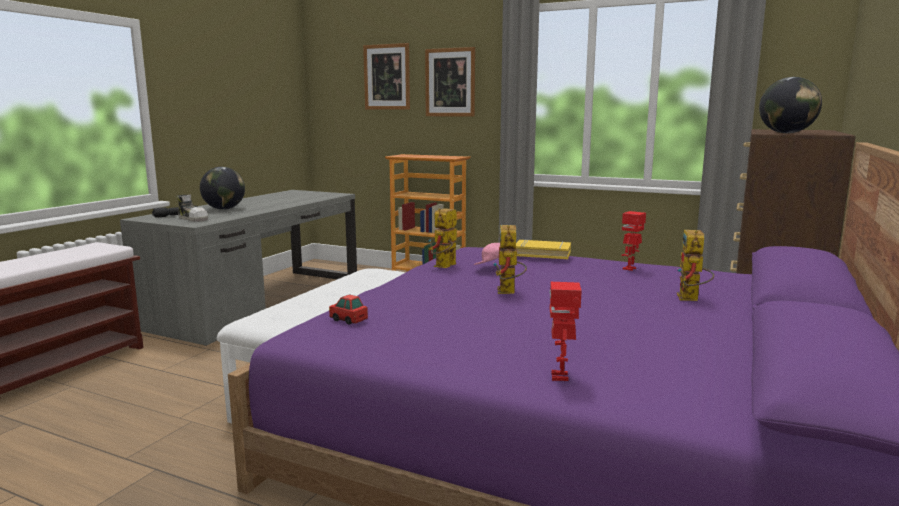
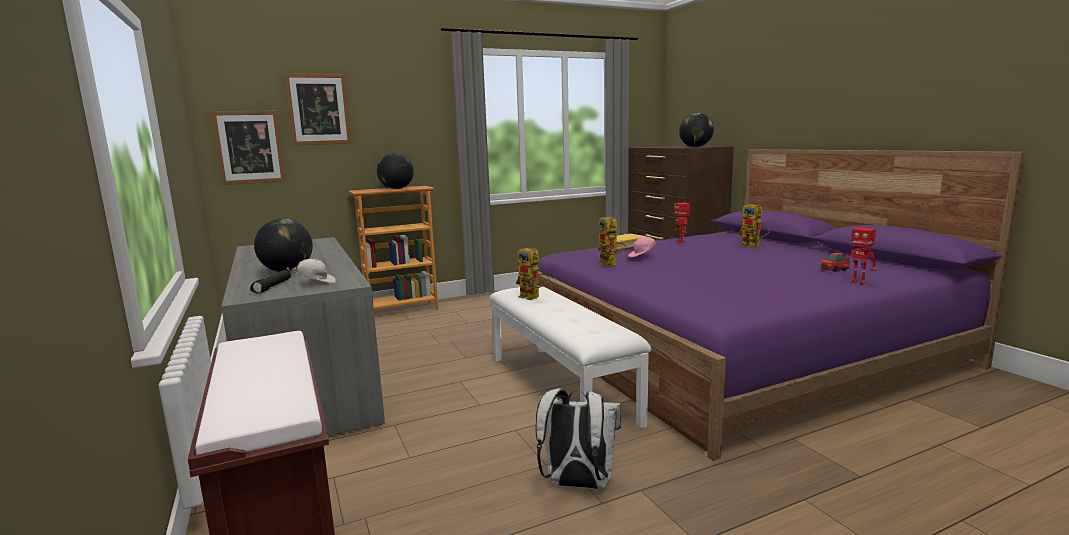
camera: 50 degrees left, 0 degrees up
shoe [177,195,208,222] -> white cap [287,259,336,283]
toy car [329,294,368,325] -> toy car moved to [821,253,850,272]
picture [425,47,475,117] -> picture moved to [211,111,285,185]
toy robot [493,225,527,294] -> toy robot moved to [516,248,550,300]
none -> globe [377,153,414,189]
none -> white backpack [536,388,621,489]

